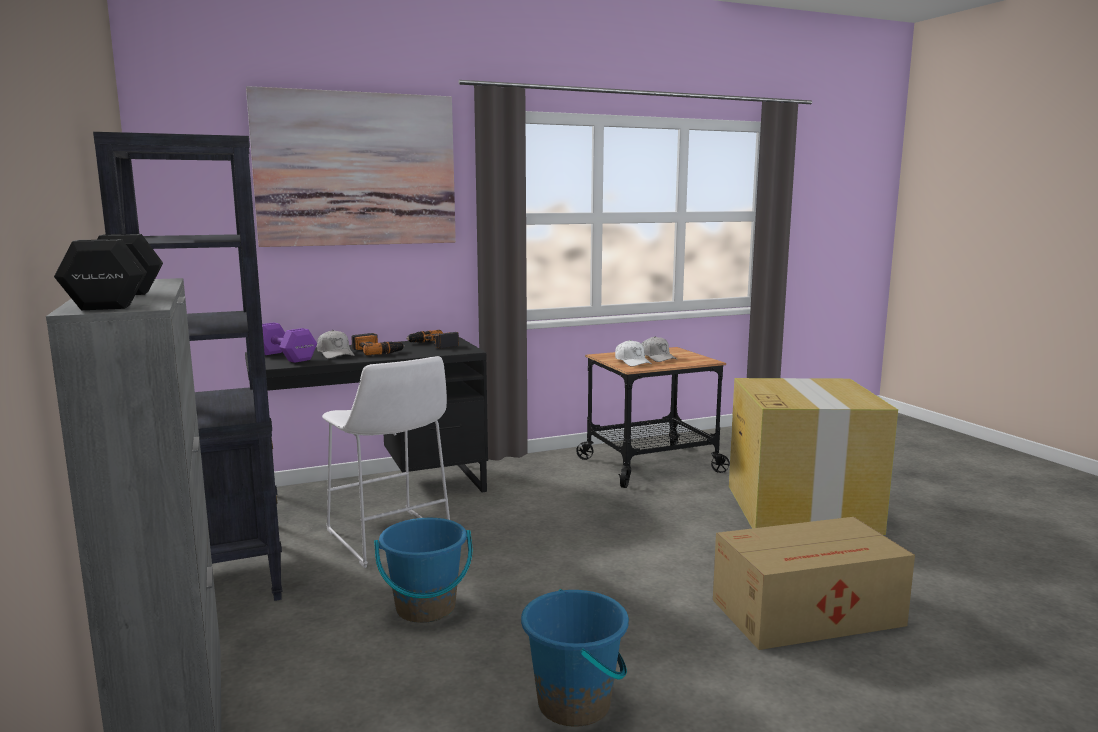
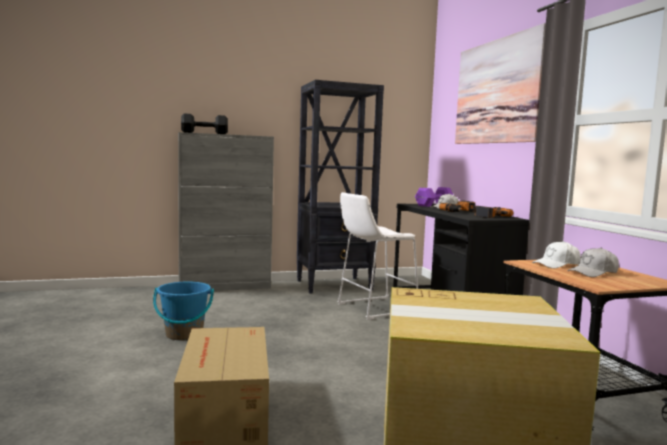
camera: 95 degrees right, 5 degrees down
blue bucket [374,518,472,623] -> none

